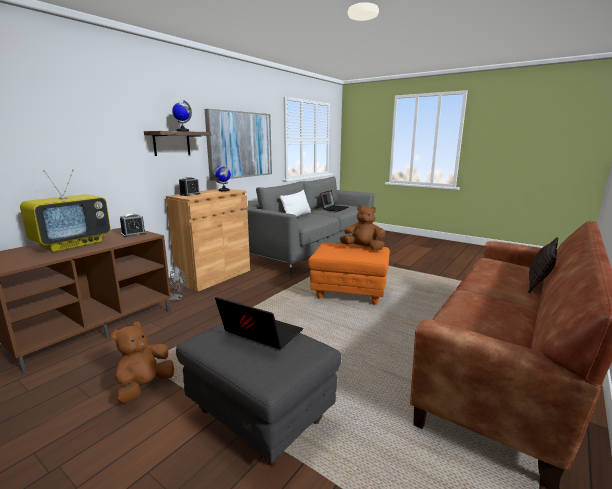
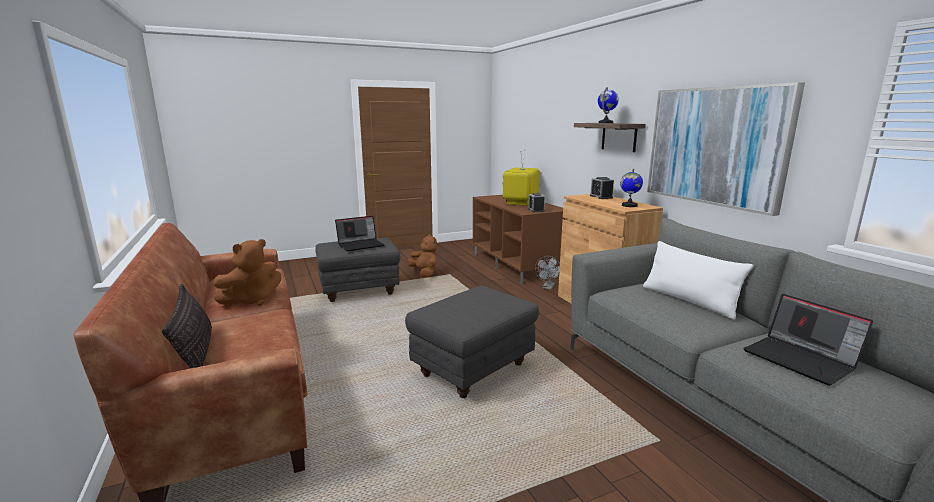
camera: 120 degrees right, 0 degrees up
television [20,170,111,252] -> television turned 45 degrees clockwise [502,149,540,206]
orange ottoman [308,243,390,305] -> grey ottoman [405,286,539,398]
brown plush toy [340,205,386,250] -> brown plush toy moved to [214,239,281,306]

